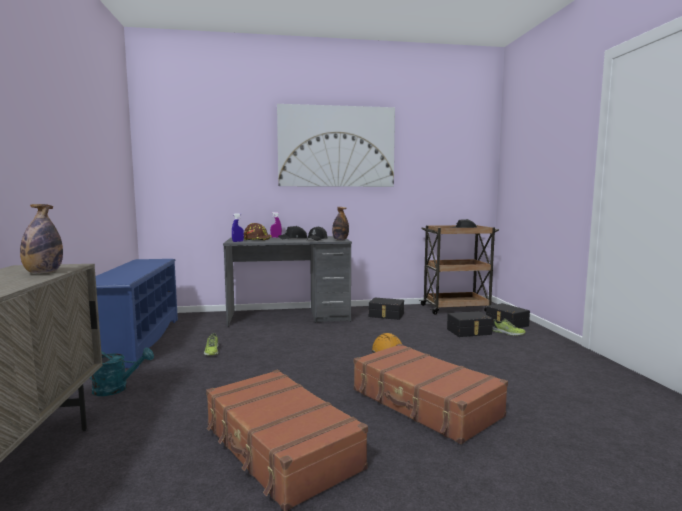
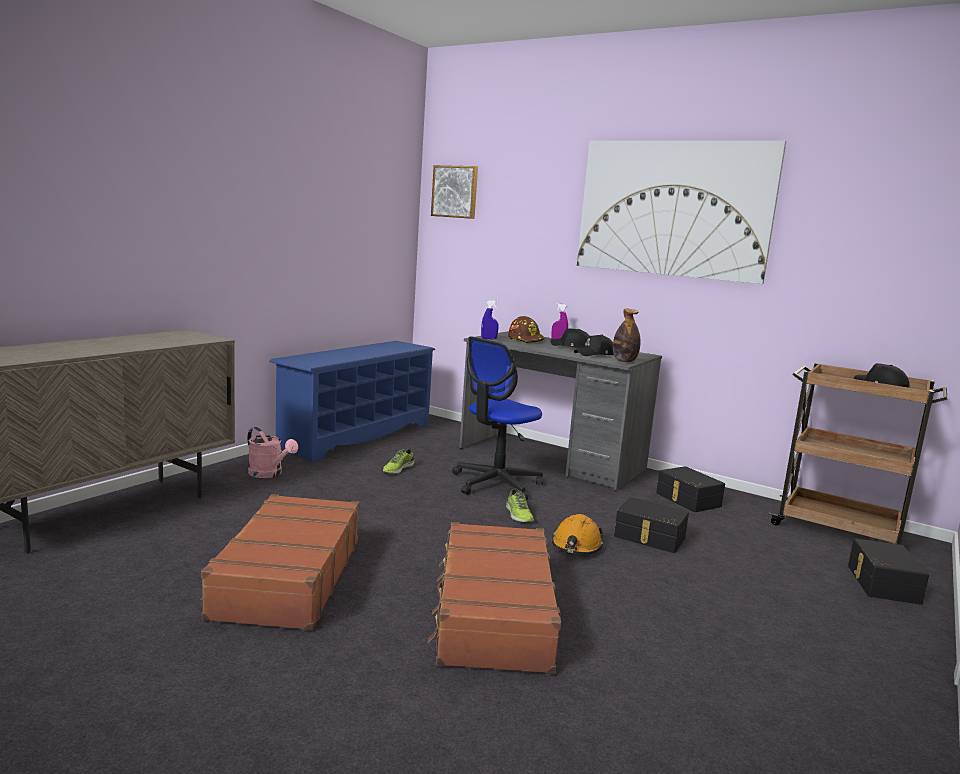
camera: 40 degrees right, 5 degrees up
bottle [20,204,63,273] -> none
turquoise watering can [90,348,154,396] -> pink watering can [247,427,298,478]
black storage box [447,311,493,337] -> black storage box moved to [614,497,689,553]
shoe [492,318,526,336] -> shoe moved to [506,488,534,522]
none -> picture [431,165,478,219]
none -> office chair [452,336,544,500]

